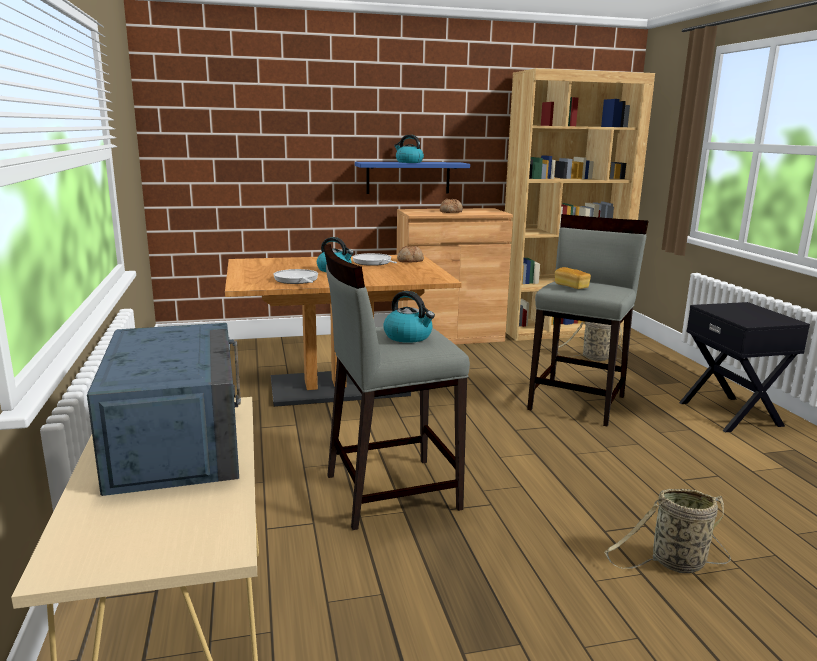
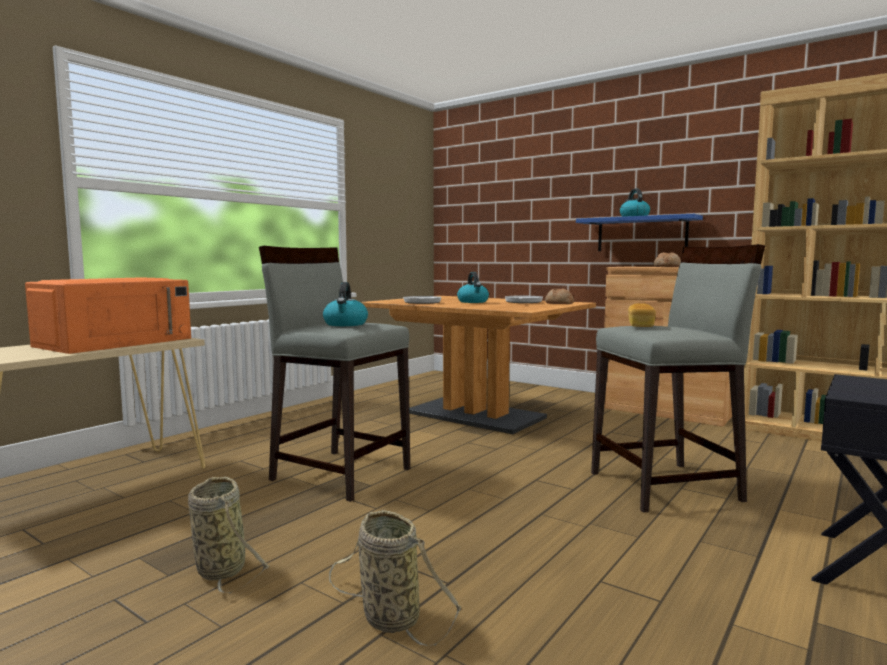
camera: 50 degrees right, 10 degrees down
blue microwave [87,323,241,496] -> orange microwave [25,277,191,354]
basket [558,321,622,361] -> basket moved to [188,477,270,594]

